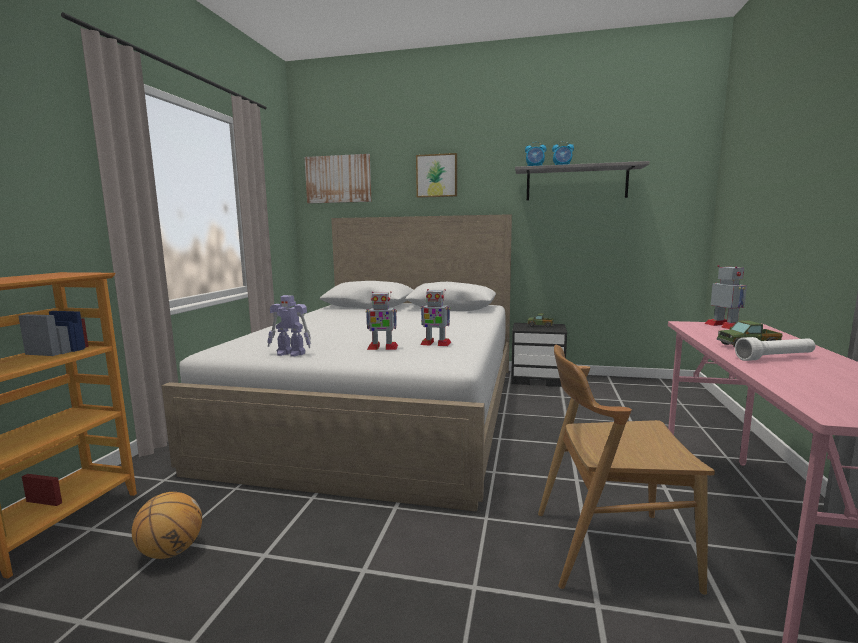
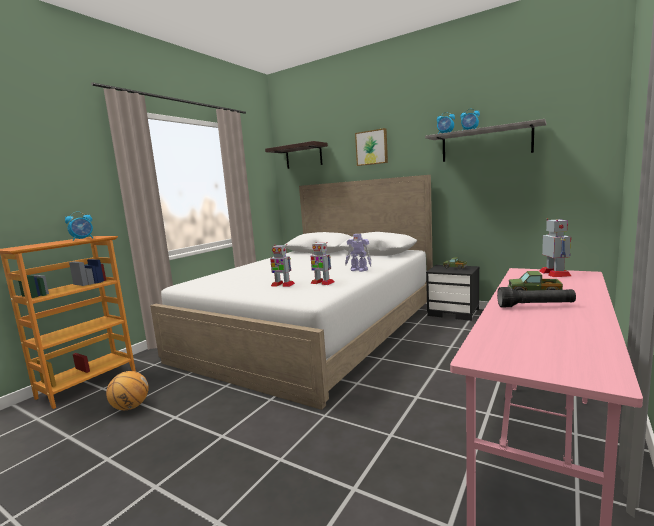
camera: 20 degrees right, 0 degrees up
toy robot [267,295,311,357] -> toy robot moved to [345,234,372,272]
picture [304,154,371,203] -> shelf [265,141,328,169]
brown chair [538,344,715,595] -> none
white flashlight [735,337,815,361] -> black flashlight [497,287,576,307]
none -> alarm clock [65,212,93,241]

